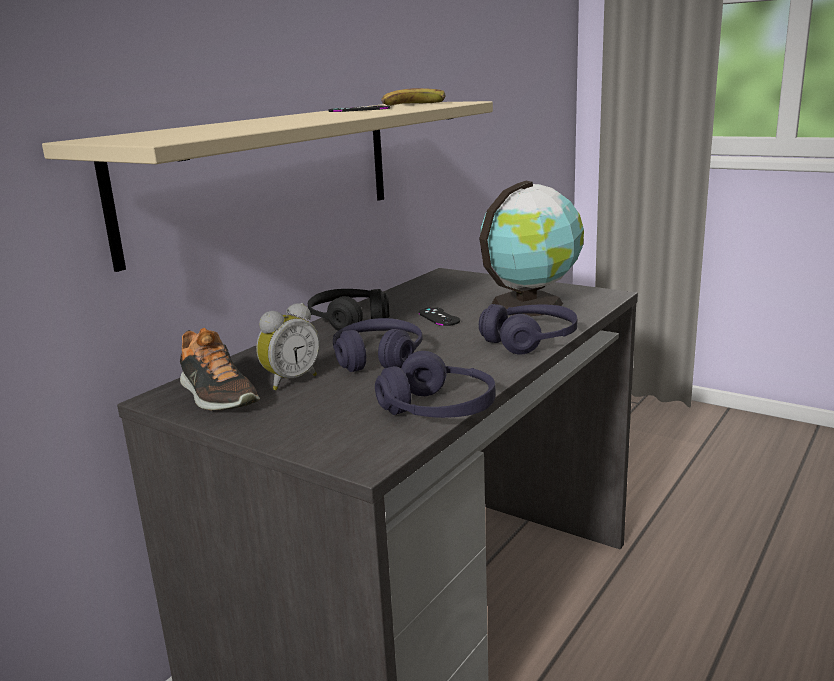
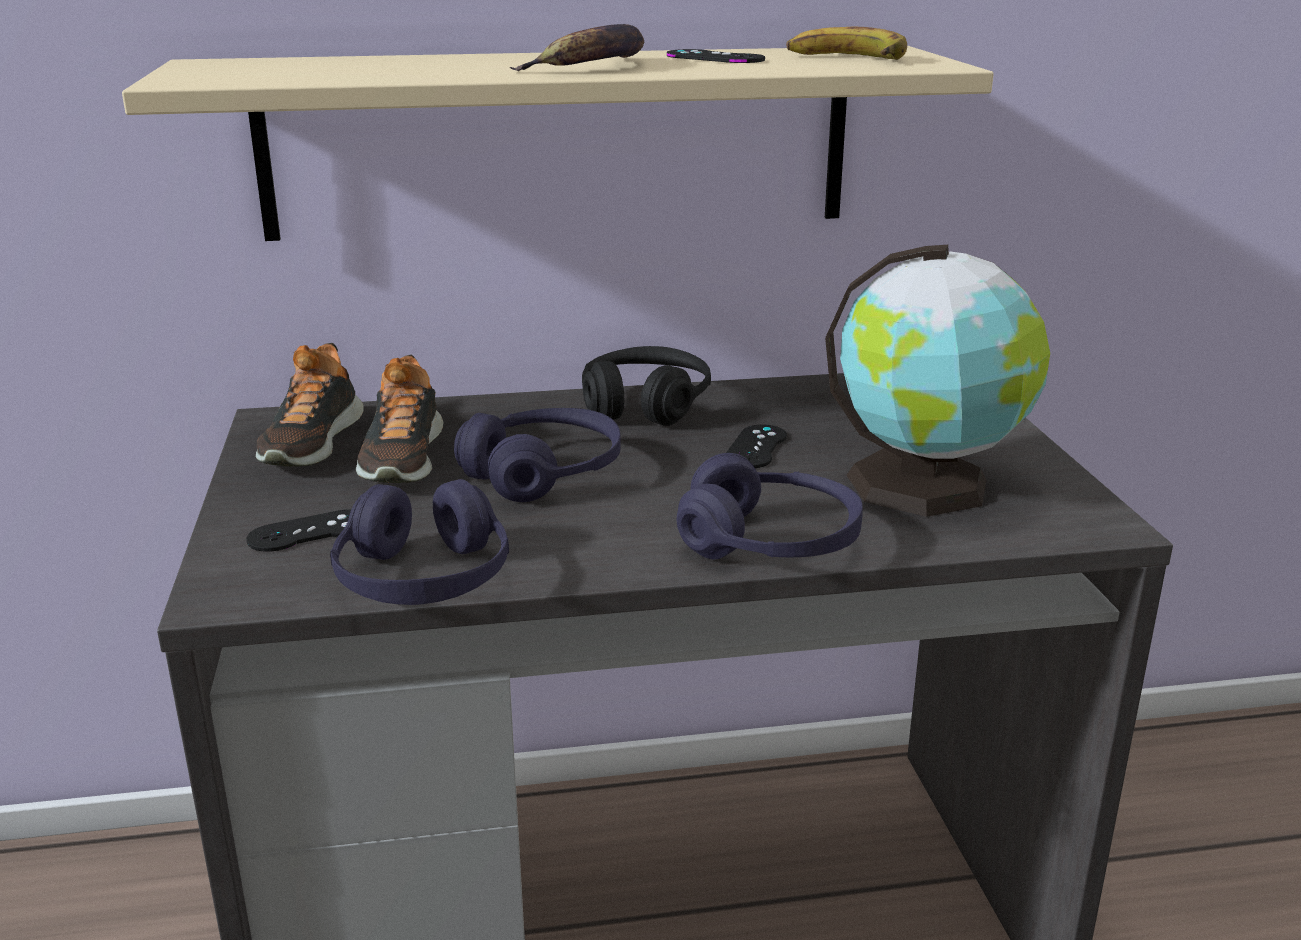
camera: 45 degrees right, 5 degrees up
alarm clock [256,303,320,390] -> shoe [356,355,443,483]
none -> black game controller [246,509,351,552]
none -> banana [510,24,644,71]

